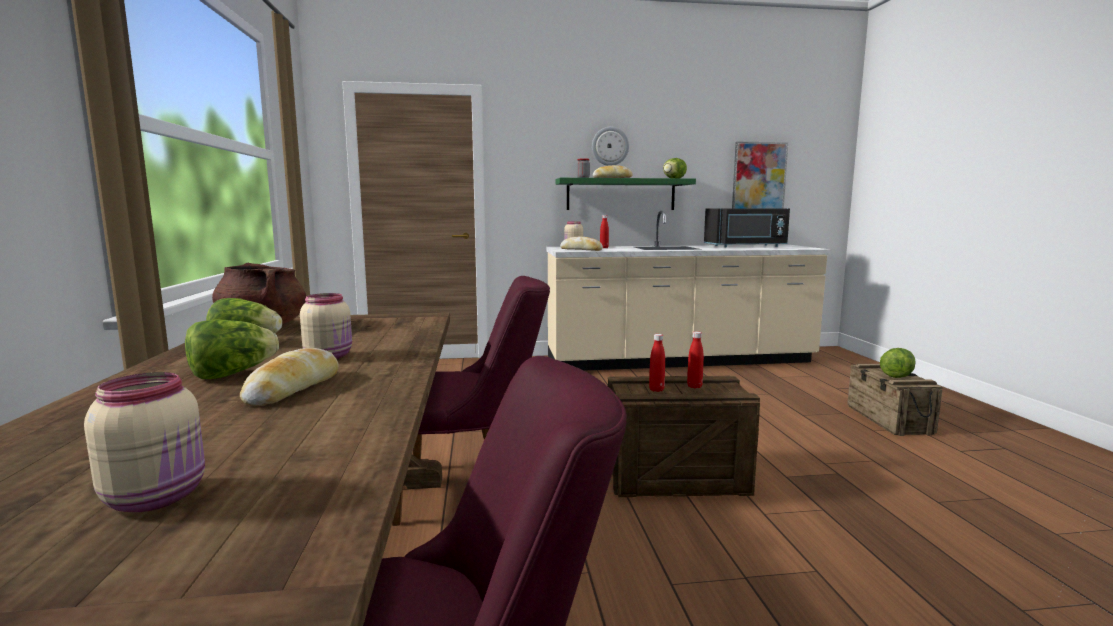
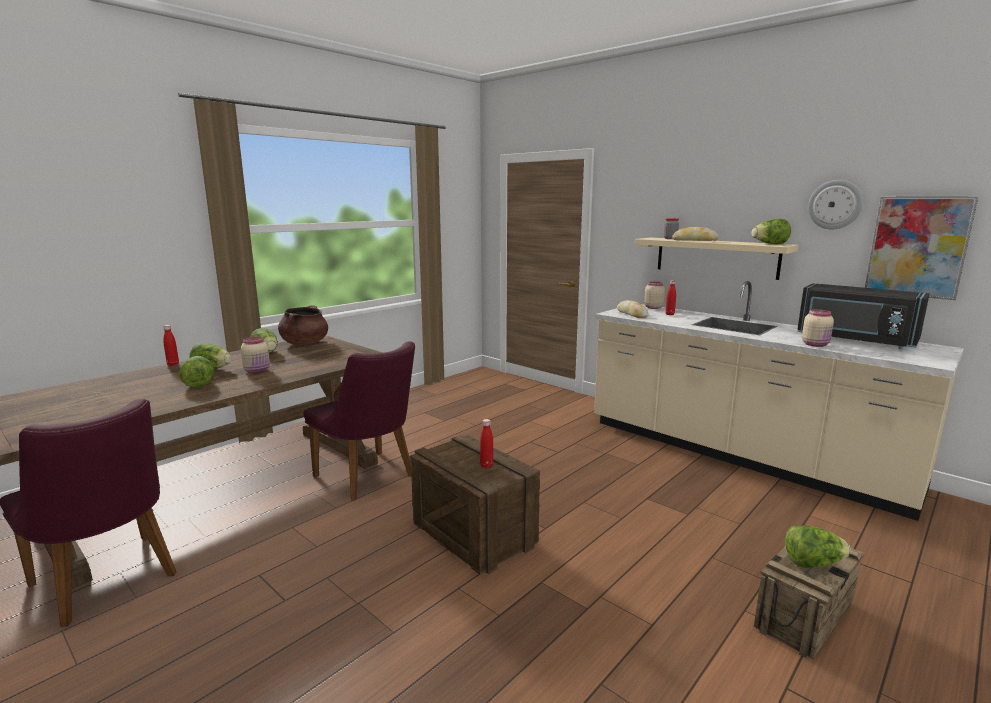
camera: 50 degrees right, 5 degrees up
beige jar [84,372,205,512] -> beige jar moved to [802,309,834,347]
bread [240,348,339,406] -> lettuce [179,356,214,388]
green shelf [556,178,696,210] -> beige shelf [635,237,798,280]
wall clock [592,127,629,166] -> wall clock moved to [808,180,863,229]
red bottle [649,334,665,392] -> red bottle moved to [163,325,179,366]

